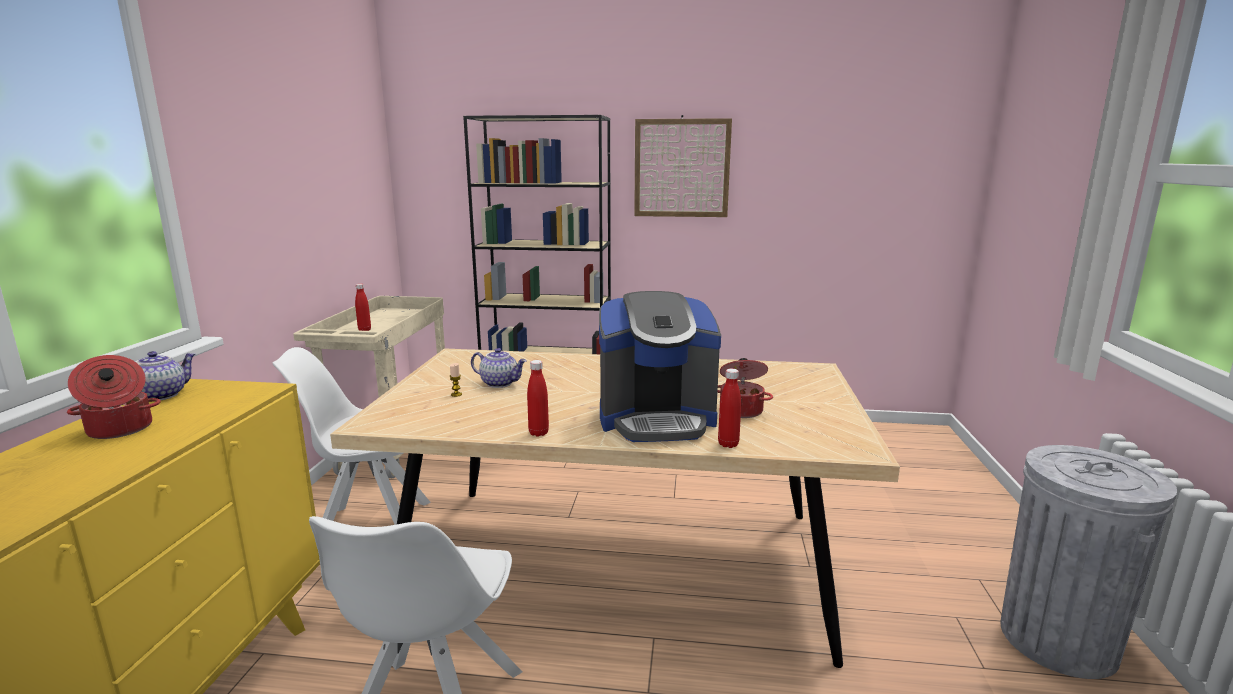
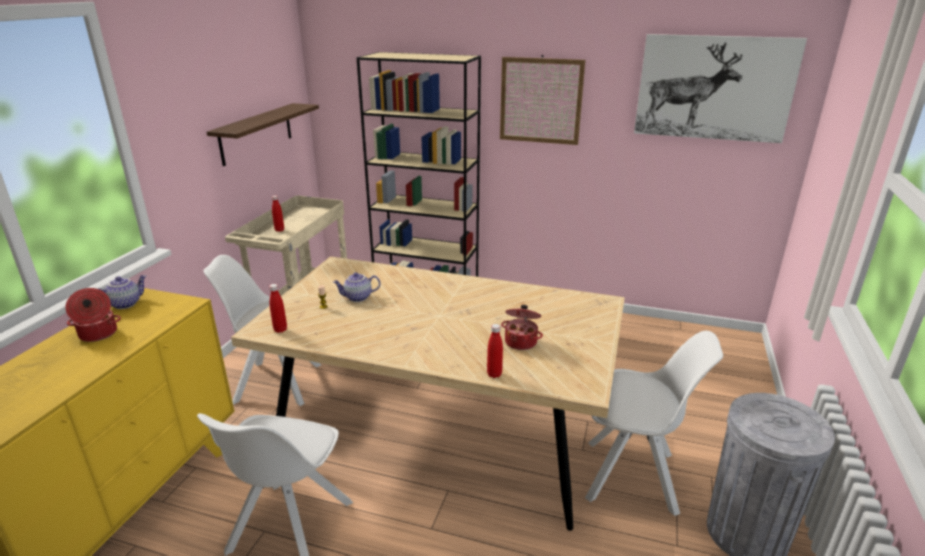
camera: 10 degrees right, 10 degrees up
teapot [471,348,527,388] -> teapot turned 135 degrees clockwise [333,273,380,302]
red bottle [527,360,549,437] -> red bottle moved to [269,284,287,333]
coffee machine [599,291,721,442] -> none
none -> shelf [207,103,319,166]
none -> white chair [585,331,723,516]
none -> picture [634,34,807,143]

